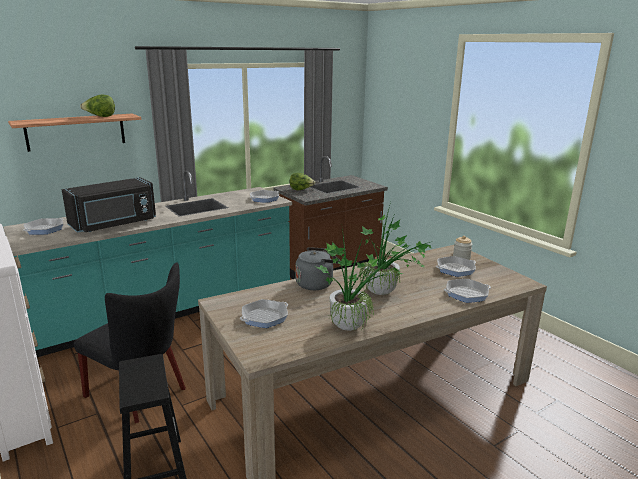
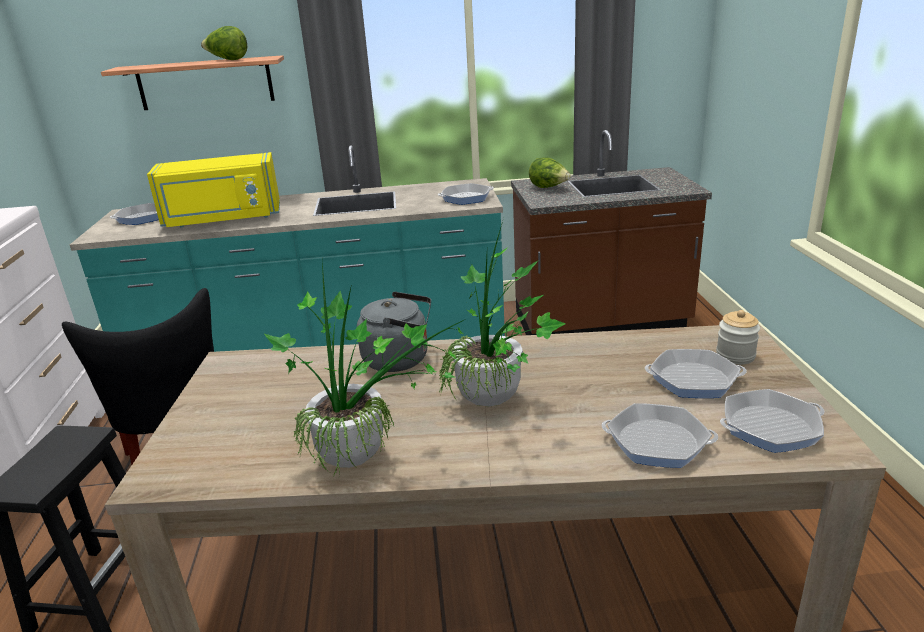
camera: 30 degrees right, 5 degrees up
black microwave [62,177,156,233] -> yellow microwave [147,152,280,228]
frying pan [240,299,288,328] -> frying pan moved to [720,389,824,453]

